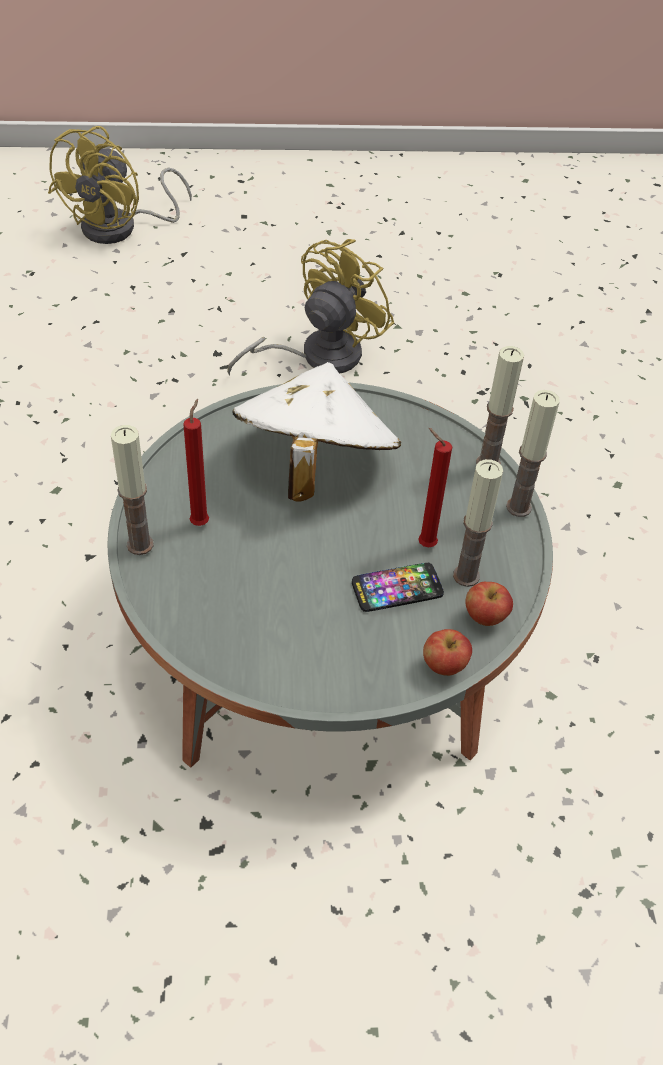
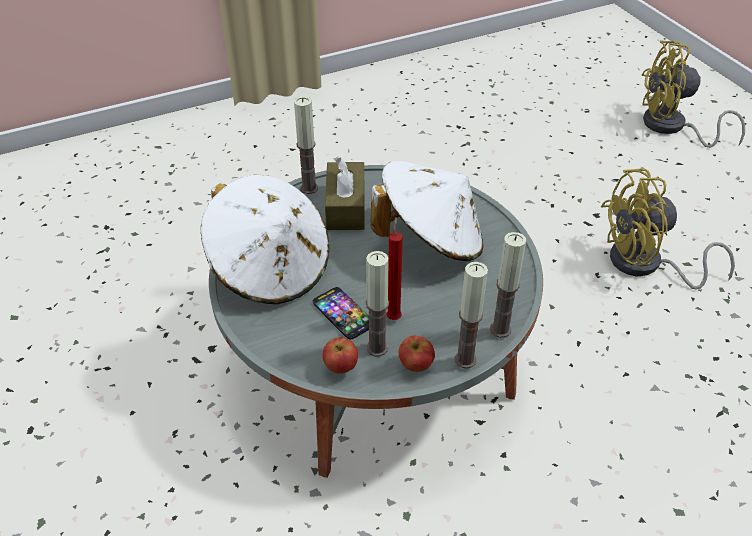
camera: 70 degrees right, 5 degrees down
red candle [183,399,209,526] -> brown tissue box [325,157,365,230]
yellow fan [227,239,394,376] -> yellow fan turned 150 degrees clockwise [601,169,735,290]
apple [423,629,472,676] -> apple moved to [399,336,435,372]
none -> white hat [201,174,329,304]

